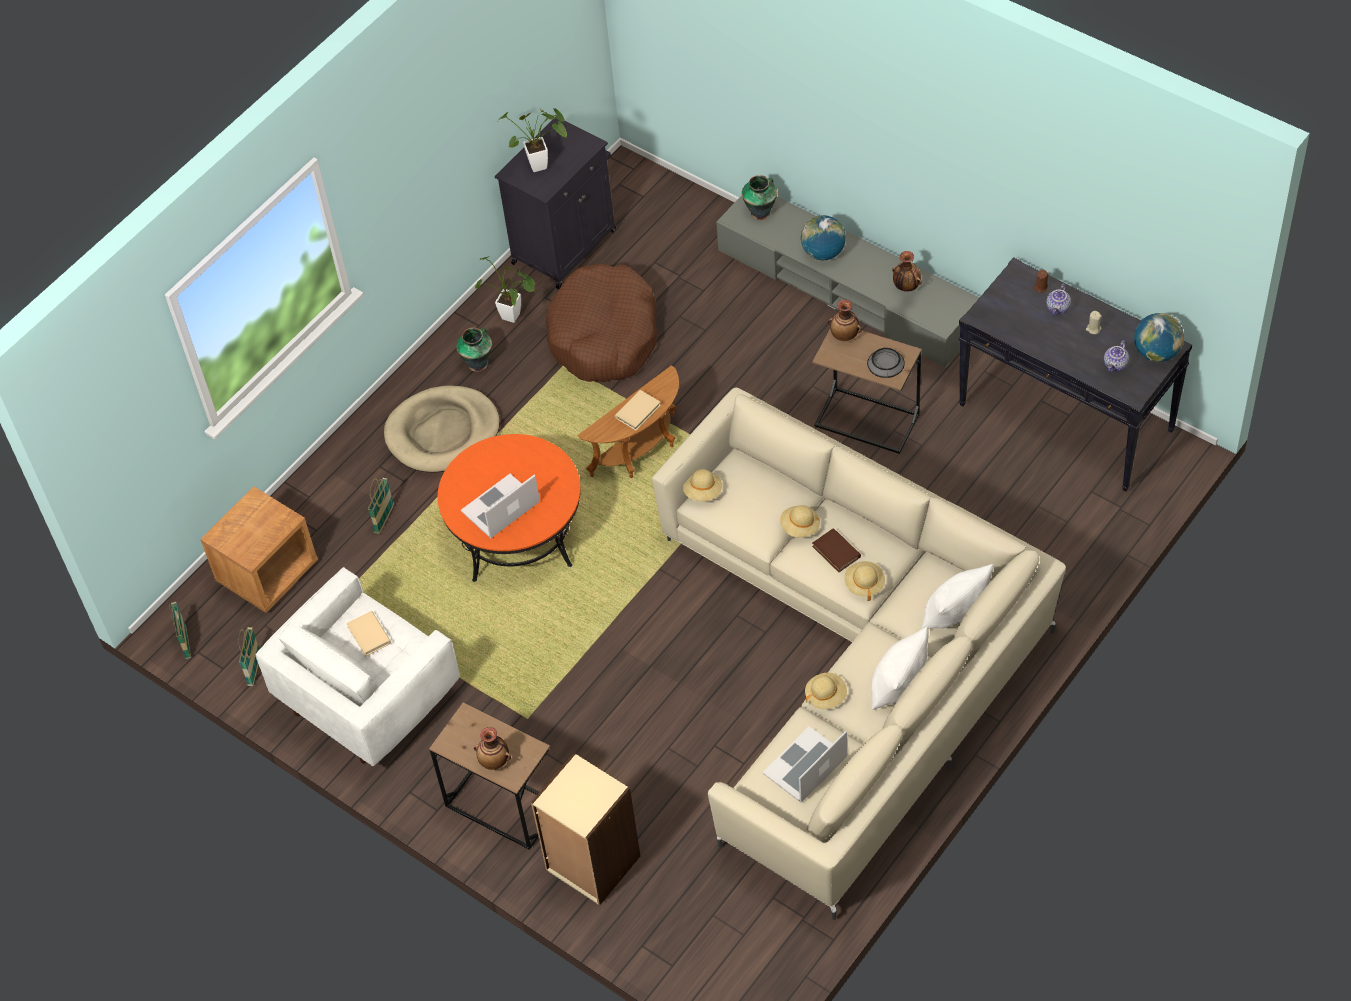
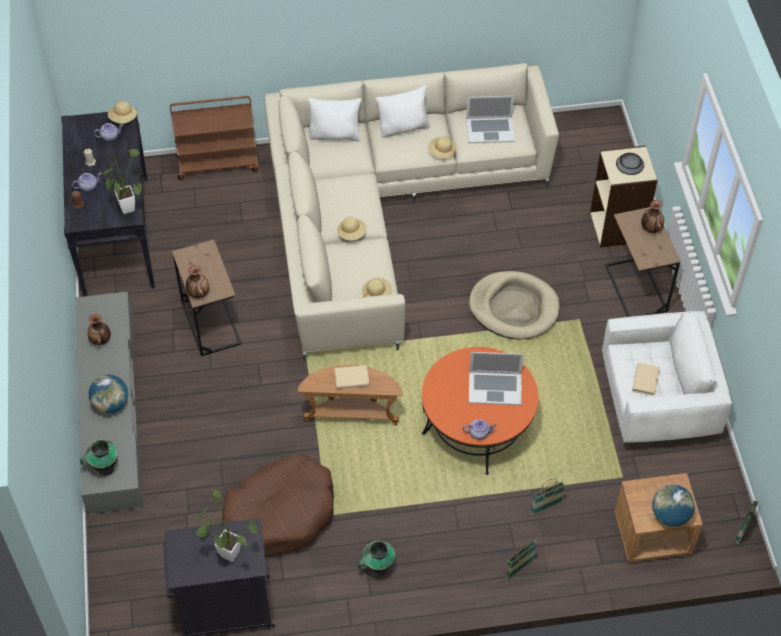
camera: 140 degrees left, 0 degrees up
basket [238,627,260,686] -> basket moved to [506,540,537,579]
beige dog bed [384,385,500,473] -> beige dog bed moved to [469,271,560,340]
potted plant [475,256,536,323] -> potted plant moved to [103,149,142,214]
brown book [812,528,861,572] -> none
beige hat [845,561,885,601] -> beige hat moved to [108,101,137,124]
bowl [867,348,905,378] -> bowl moved to [616,153,644,175]
globe [1134,313,1184,362] -> globe moved to [652,485,695,527]
none -> brown cart [170,96,259,180]
none -> teapot [463,419,497,440]

